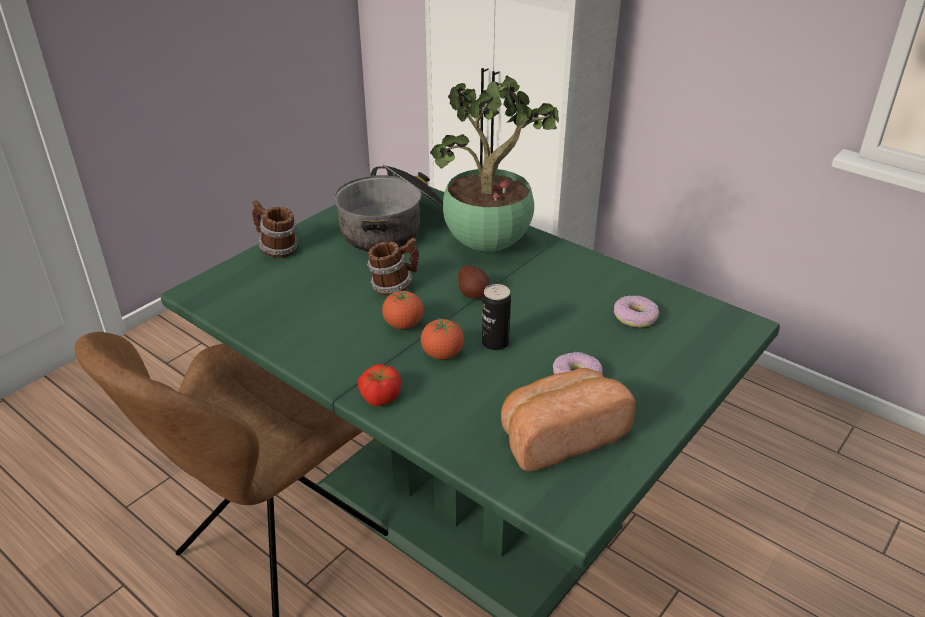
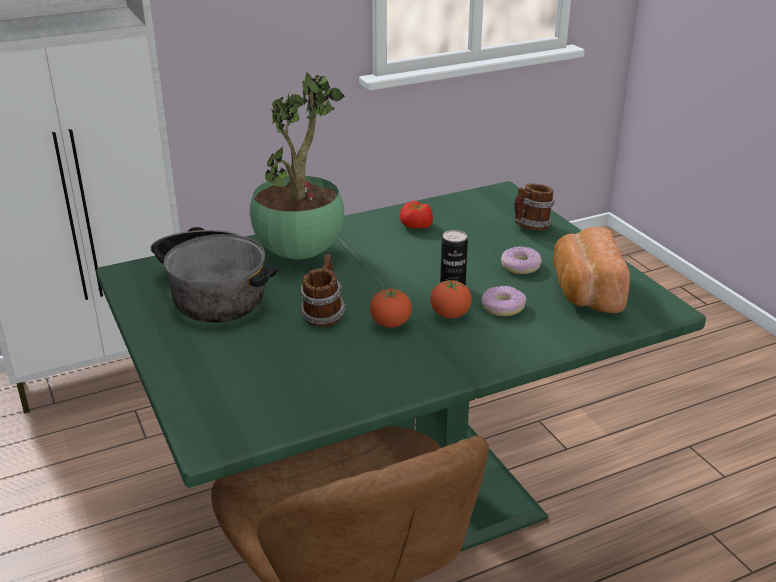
camera: 65 degrees left, 5 degrees down
mug [252,200,299,258] -> mug moved to [514,183,555,231]
tomato [358,364,401,406] -> tomato moved to [400,201,433,229]
potato [458,265,490,299] -> none
donut [614,296,659,328] -> donut moved to [481,286,526,316]

